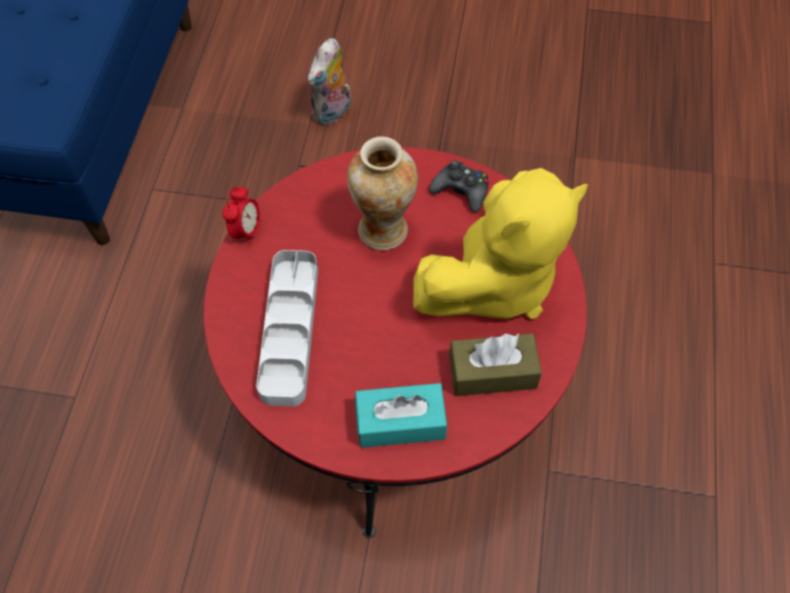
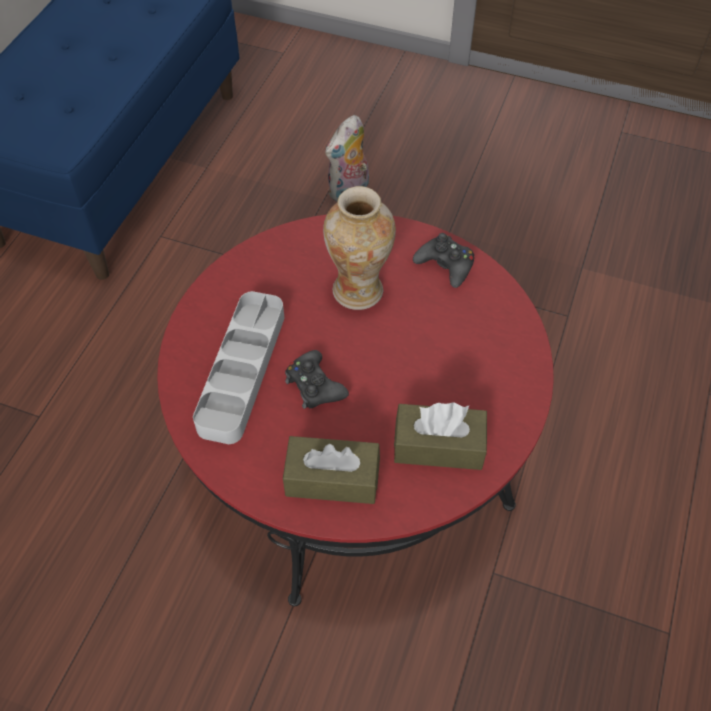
camera: 10 degrees right, 5 degrees down
alarm clock [222,187,261,245] -> none
turquoise tissue box [355,383,447,448] -> brown tissue box [283,436,380,504]
yellow plush toy [413,168,588,319] -> none
none -> black game controller [285,350,349,409]

